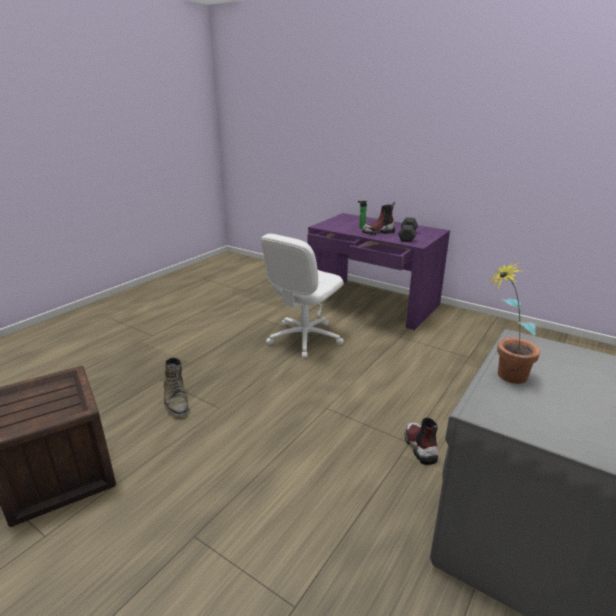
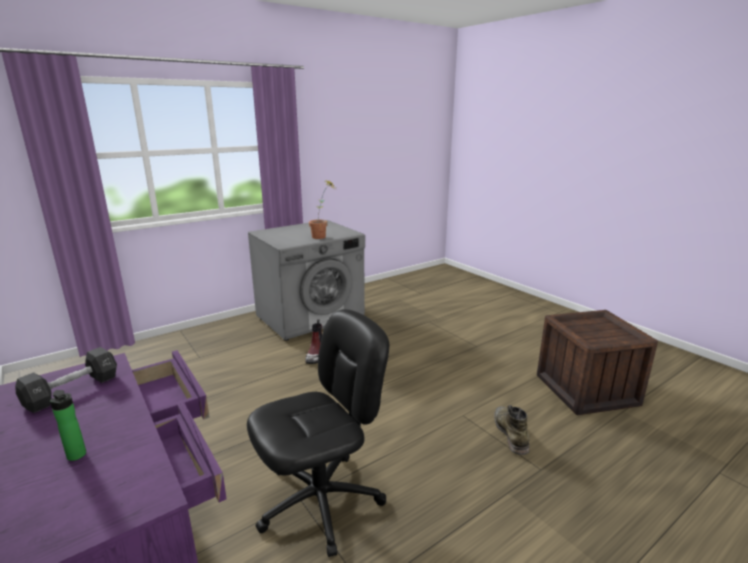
camera: 160 degrees left, 5 degrees down
white office chair [261,234,344,358] -> black office chair [247,309,389,557]
boot [362,202,395,235] -> none

